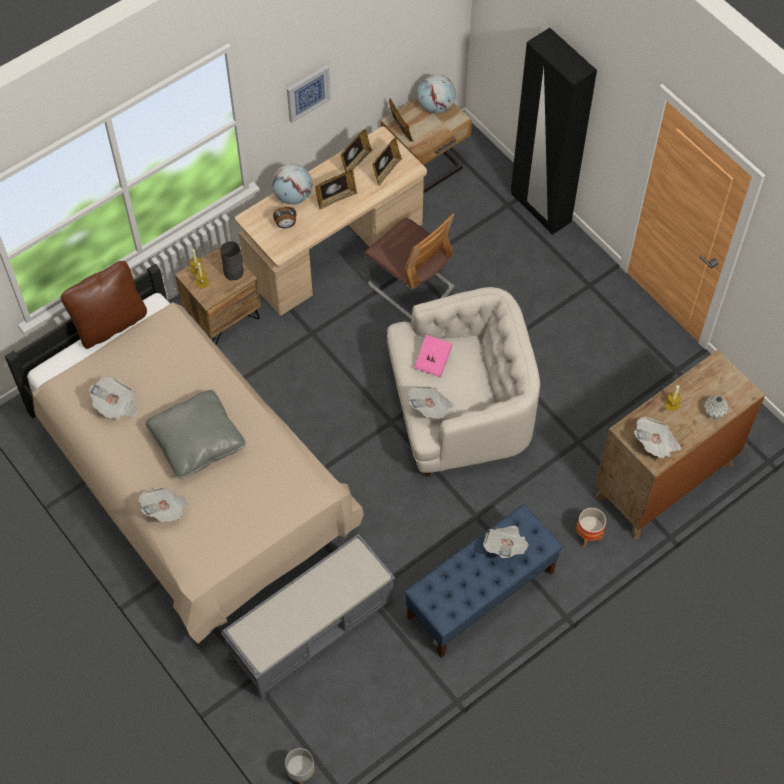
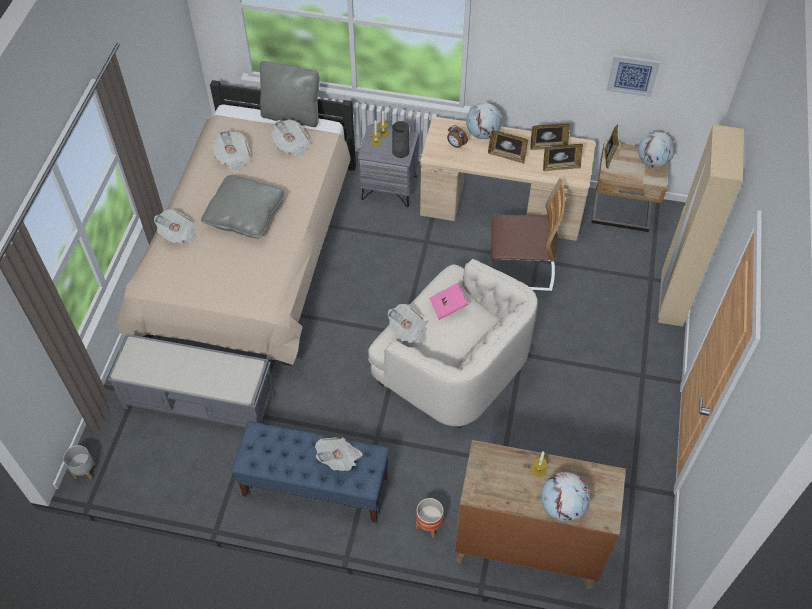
camera: 50 degrees right, 5 degrees down
brown pillow [60,261,147,349] -> grey pillow [260,61,320,127]
brown nightstand [175,246,261,345] -> grey nightstand [357,125,419,207]
picture [287,65,331,123] -> picture moved to [607,55,660,97]
chair [364,213,455,319] -> chair turned 90 degrees counterclockwise [491,178,565,292]
black wardrobe [511,28,597,235] -> beige wardrobe [658,125,744,327]
newspaper [634,417,681,459] -> newspaper moved to [271,120,311,158]
grey vase [704,395,729,419] -> globe [541,472,590,521]

